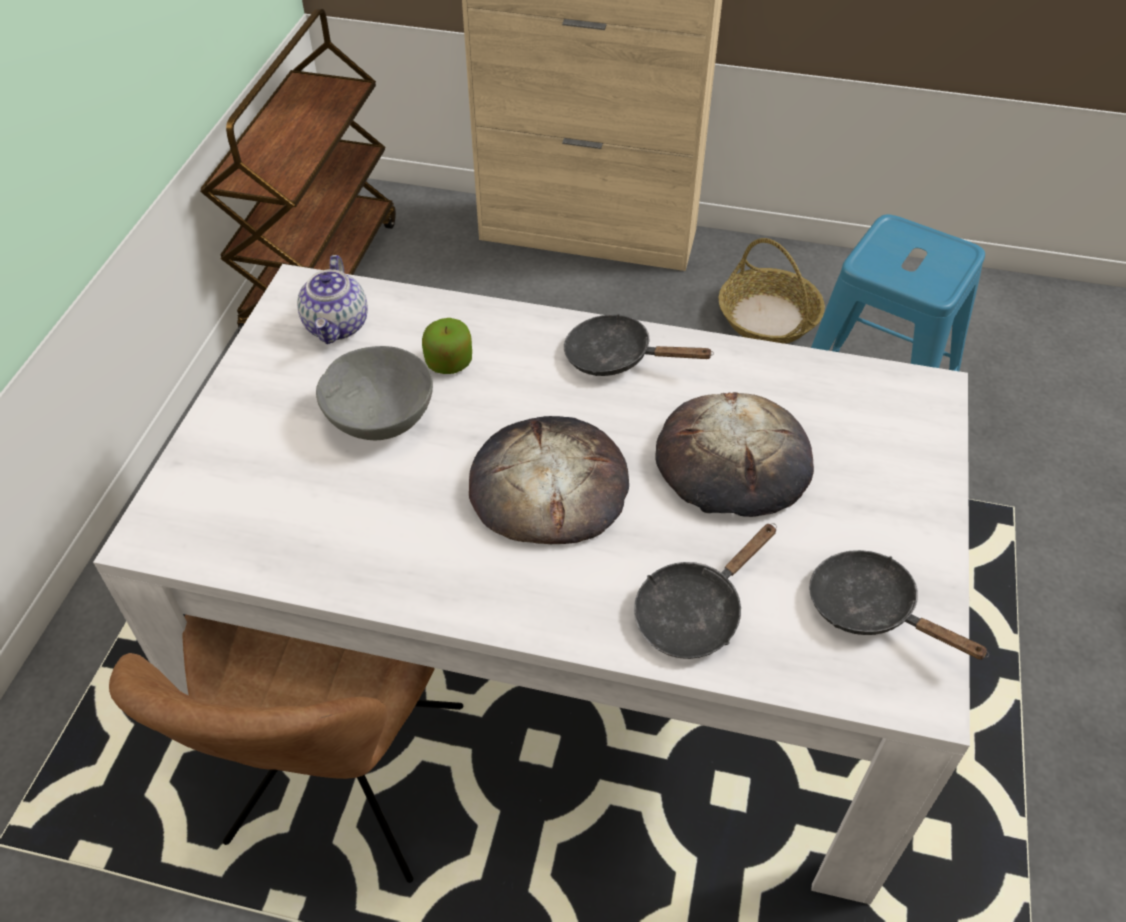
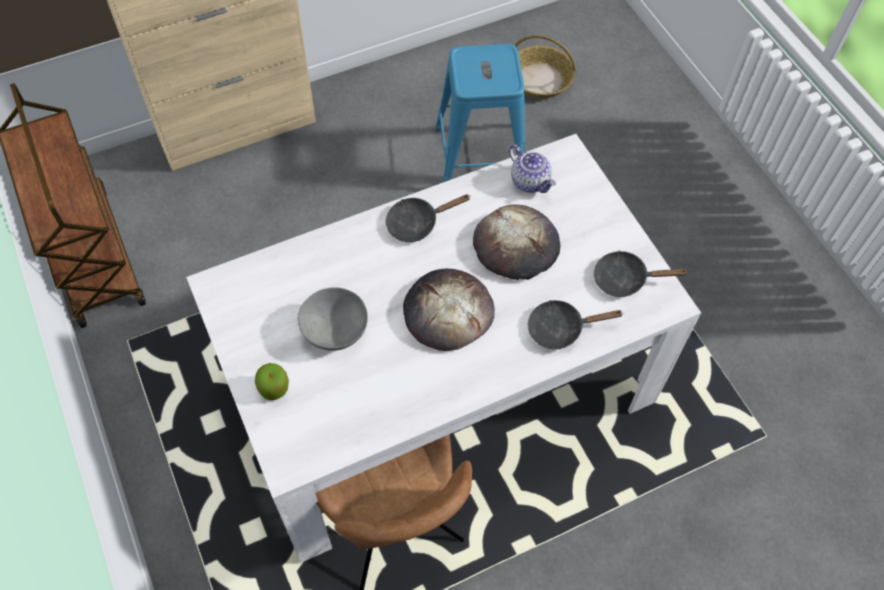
camera: 40 degrees left, 10 degrees up
teapot [297,255,368,344] -> teapot moved to [509,144,556,193]
apple [422,318,472,374] -> apple moved to [255,363,289,400]
black frying pan [634,523,777,659] -> black frying pan turned 75 degrees clockwise [528,300,624,349]
basket [718,238,825,344] -> basket moved to [514,35,576,98]

